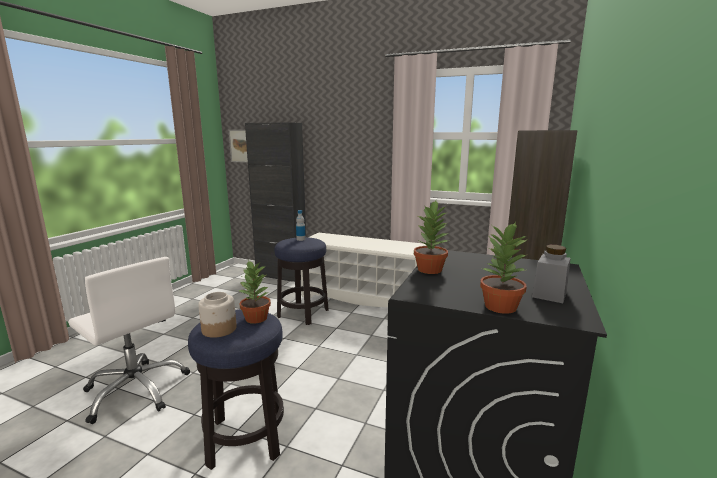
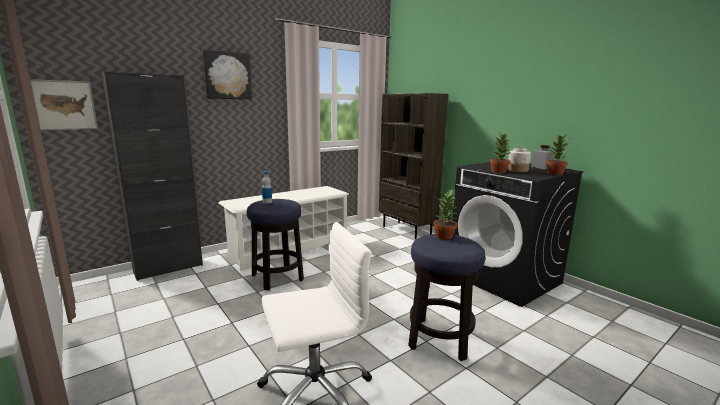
camera: 60 degrees left, 0 degrees up
jar [198,292,237,338] -> jar moved to [507,148,531,172]
none -> picture [203,50,252,99]

